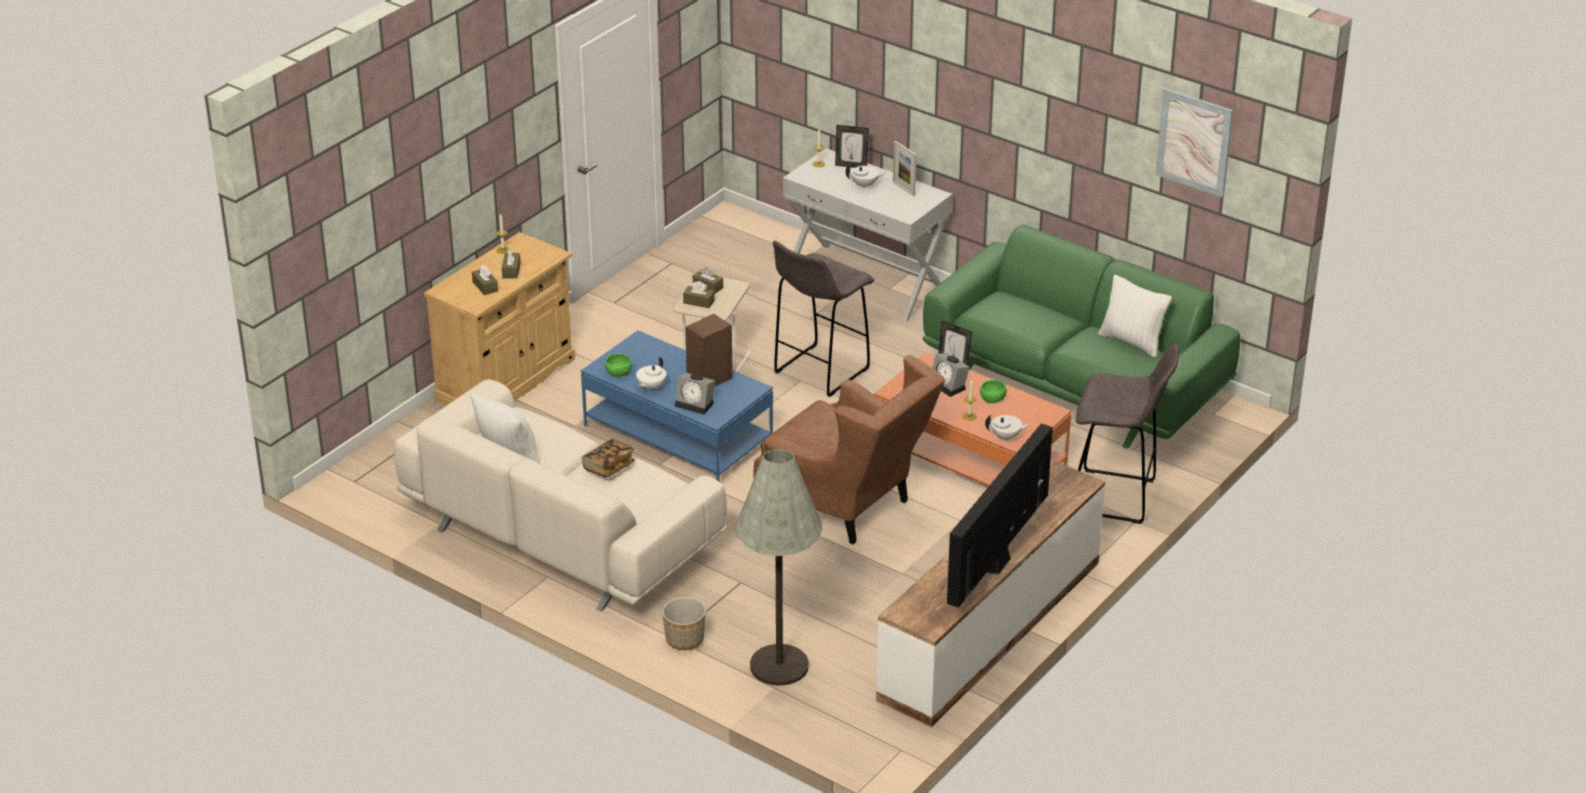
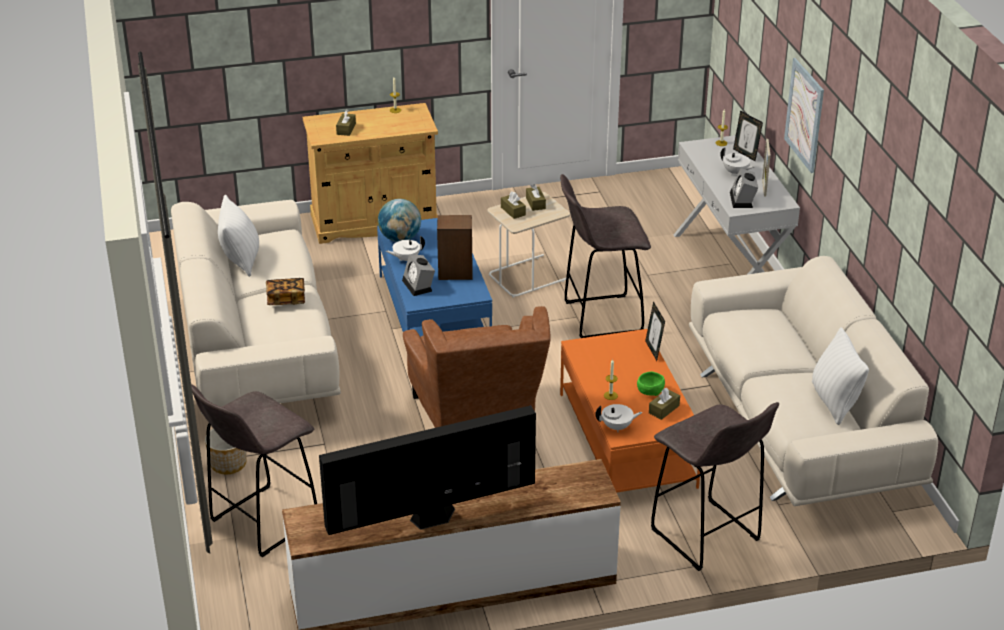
camera: 40 degrees right, 0 degrees up
brown tissue box [502,250,521,279] -> brown tissue box moved to [649,388,680,420]
green bowl [605,353,632,377] -> globe [378,199,421,242]
grey floor lamp [735,449,822,686] -> grey stool [191,384,317,557]
green sofa [923,225,1240,449] -> beige sofa [689,256,938,506]
alarm clock [932,353,970,397] -> alarm clock moved to [730,168,758,208]
white teapot [985,415,1031,442] -> white teapot turned 45 degrees counterclockwise [595,404,642,432]
picture [1156,88,1233,198] -> picture moved to [784,58,824,173]

